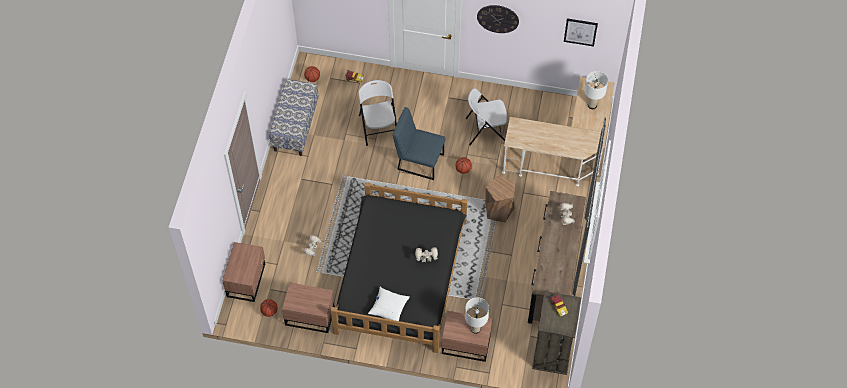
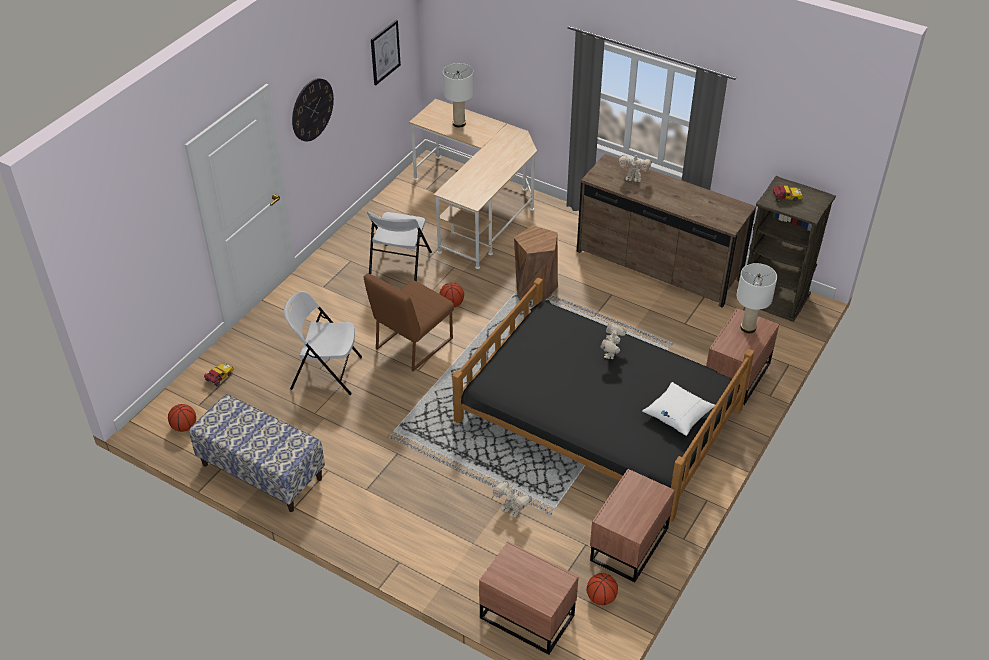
camera: 70 degrees left, 15 degrees down
blue chair [393,107,446,180] -> brown chair [364,274,454,371]

